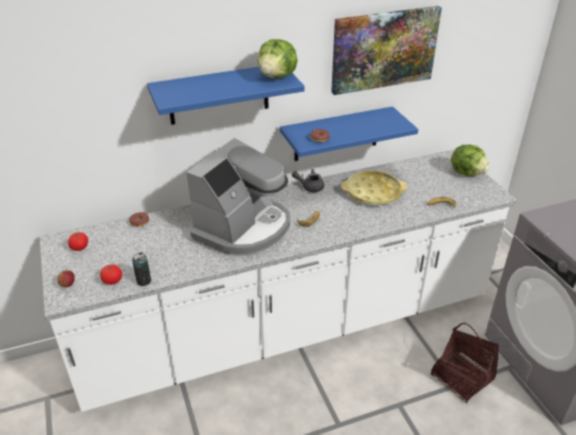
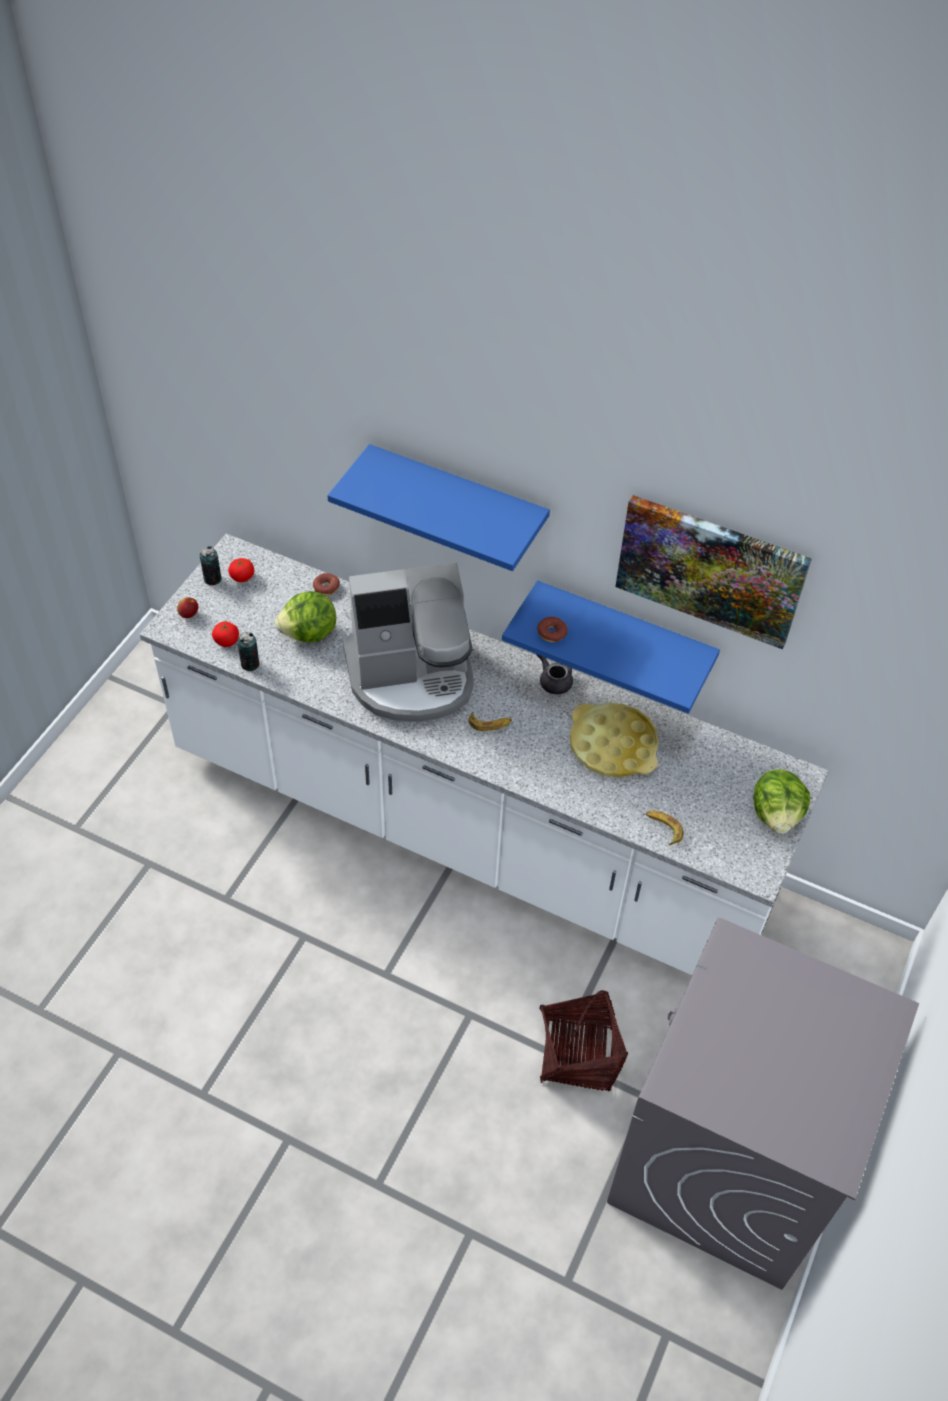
camera: 45 degrees right, 15 degrees up
lettuce [258,39,298,78] -> lettuce moved to [275,591,336,642]
none -> can [200,546,221,585]

